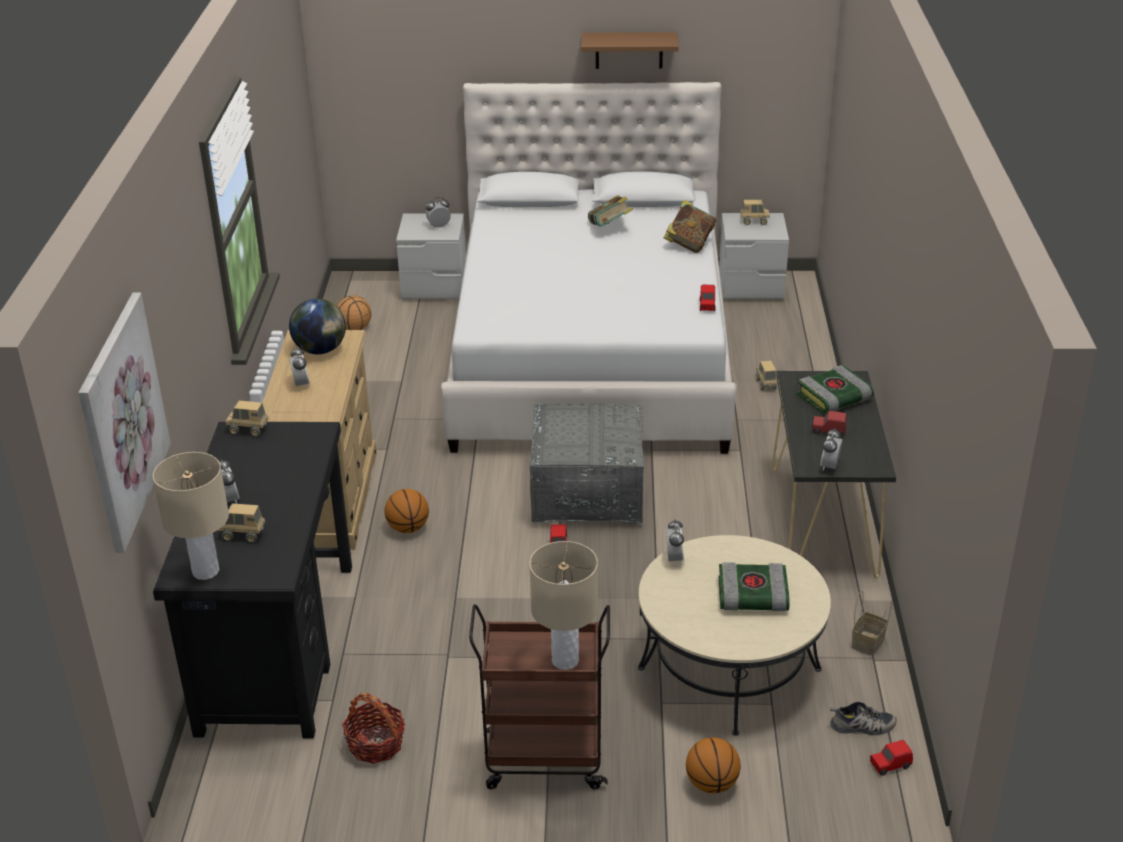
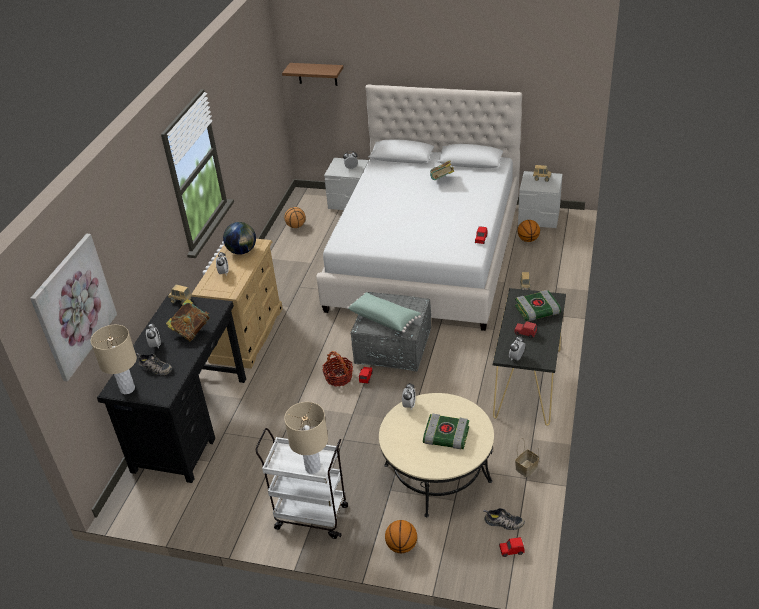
camera: 15 degrees right, 5 degrees up
toy truck [218,503,265,543] -> shoe [136,353,173,375]
basket [342,693,405,764] -> basket moved to [322,351,353,387]
basketball [385,489,429,533] -> basketball moved to [518,220,540,242]
brown cart [469,604,610,790] -> white cart [256,428,348,539]
brown shelf [581,32,679,69] -> brown shelf moved to [282,63,343,86]
book [663,200,716,253] -> book moved to [166,299,210,341]
none -> green pillow [347,292,421,333]

